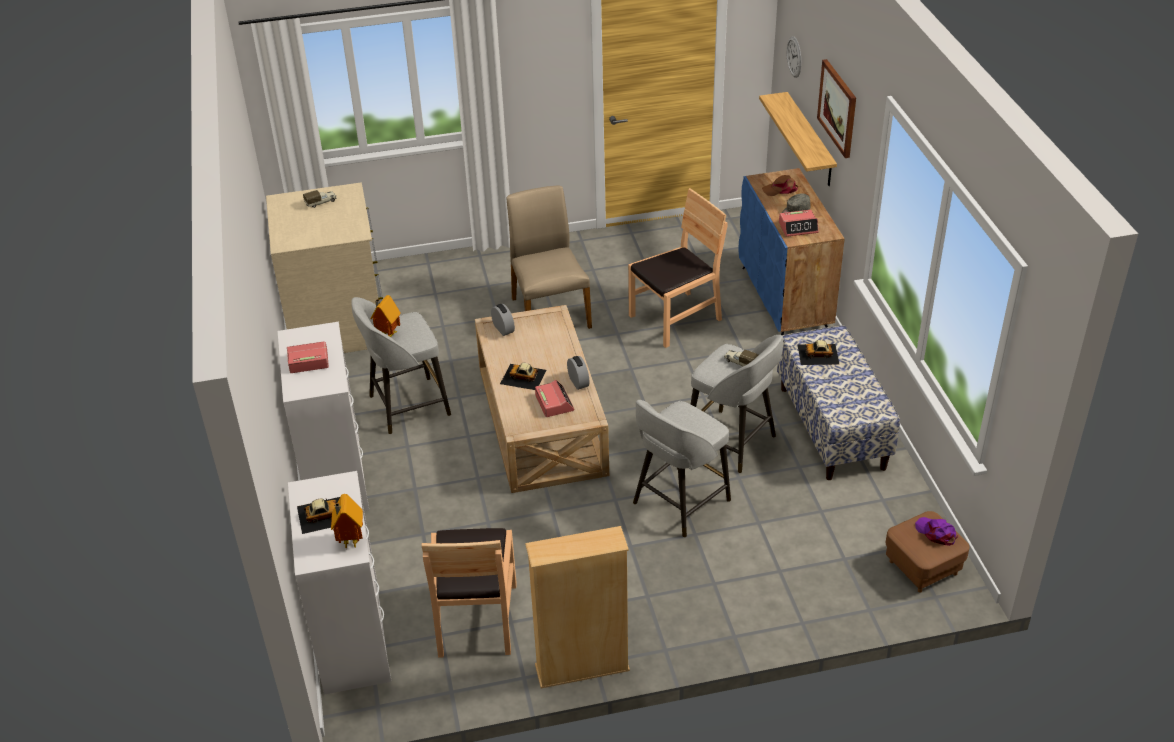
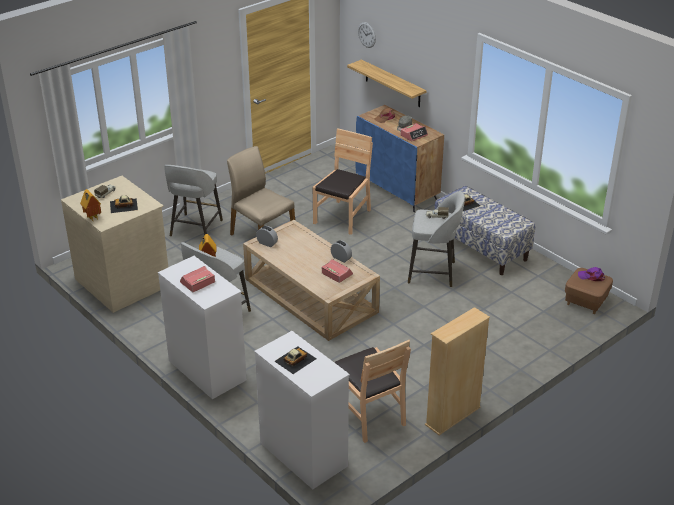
camera: 30 degrees left, 5 degrees down
toy house [331,494,363,549] -> toy house moved to [80,189,101,221]
toy car [500,362,546,390] -> toy car moved to [110,195,138,213]
grey stool [633,400,731,537] -> grey stool moved to [164,165,223,236]
picture [817,59,856,158] -> none

